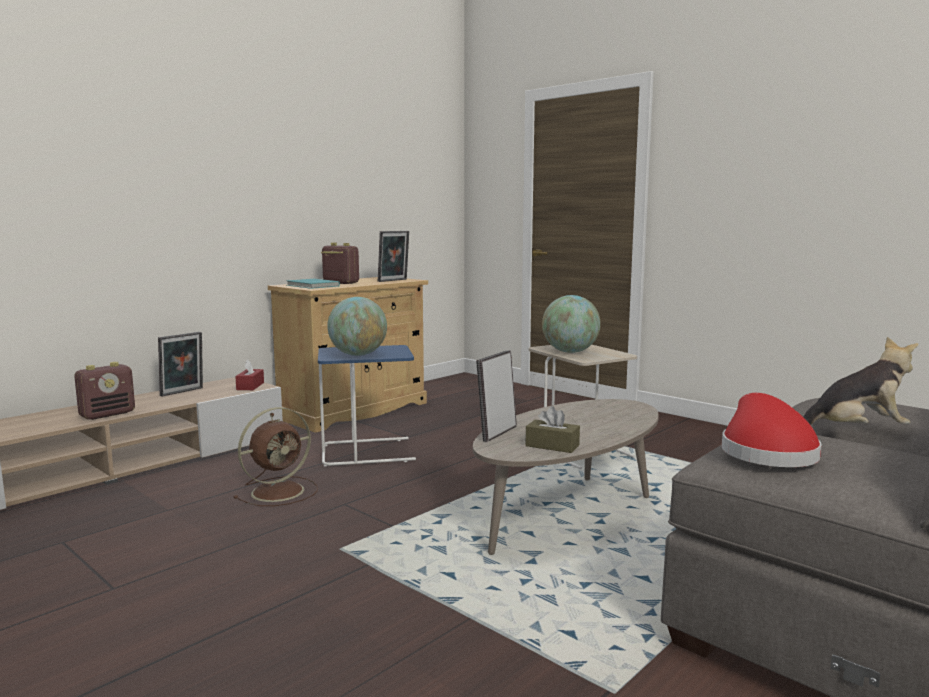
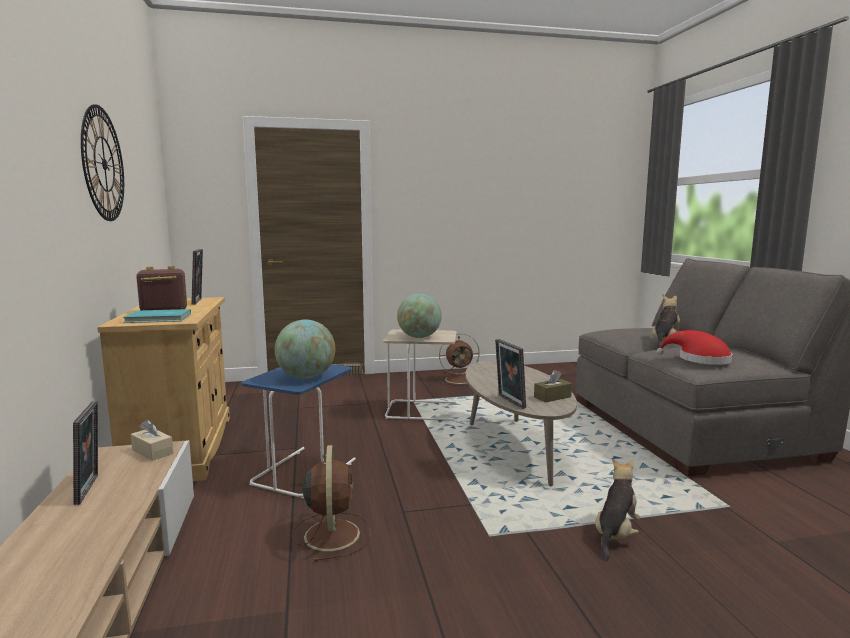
camera: 55 degrees left, 0 degrees up
radio [74,362,135,420] -> none
red tissue box [235,359,264,390] -> beige tissue box [131,419,173,461]
none -> wall clock [81,104,124,221]
none -> brown fan [436,334,480,386]
none -> plush toy [595,459,640,561]

